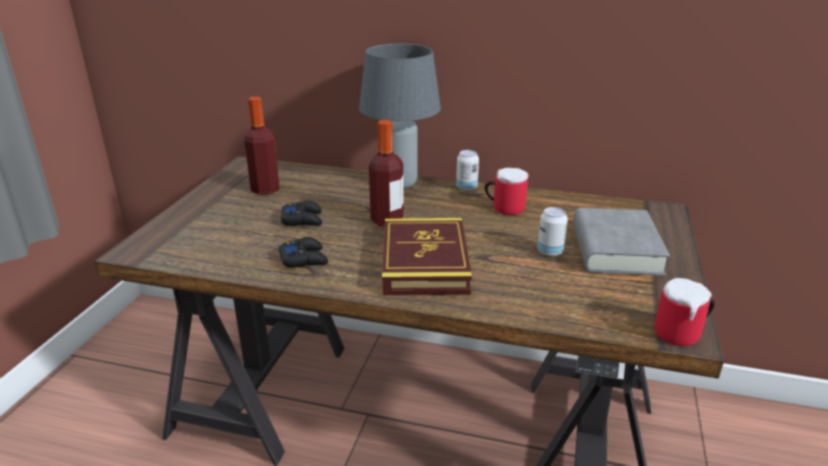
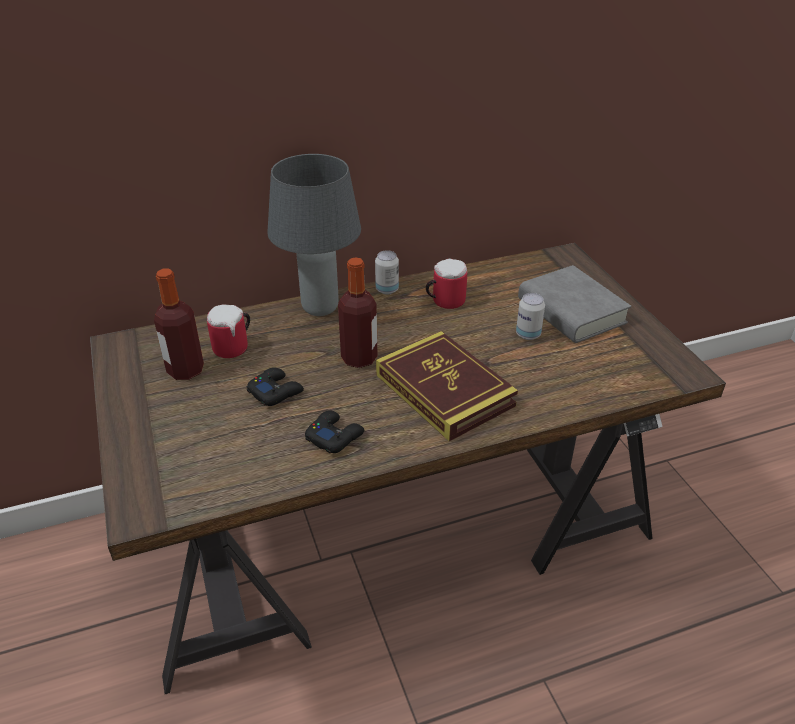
camera: 35 degrees left, 10 degrees up
mug [655,278,715,346] -> mug moved to [207,305,250,358]

